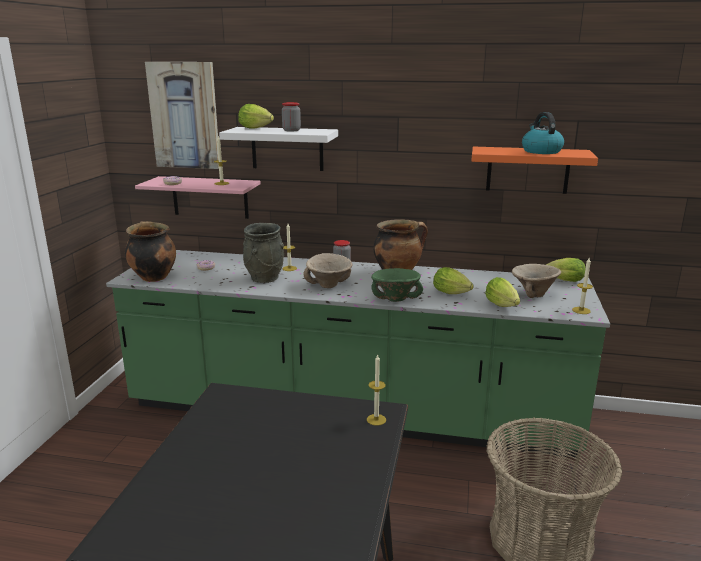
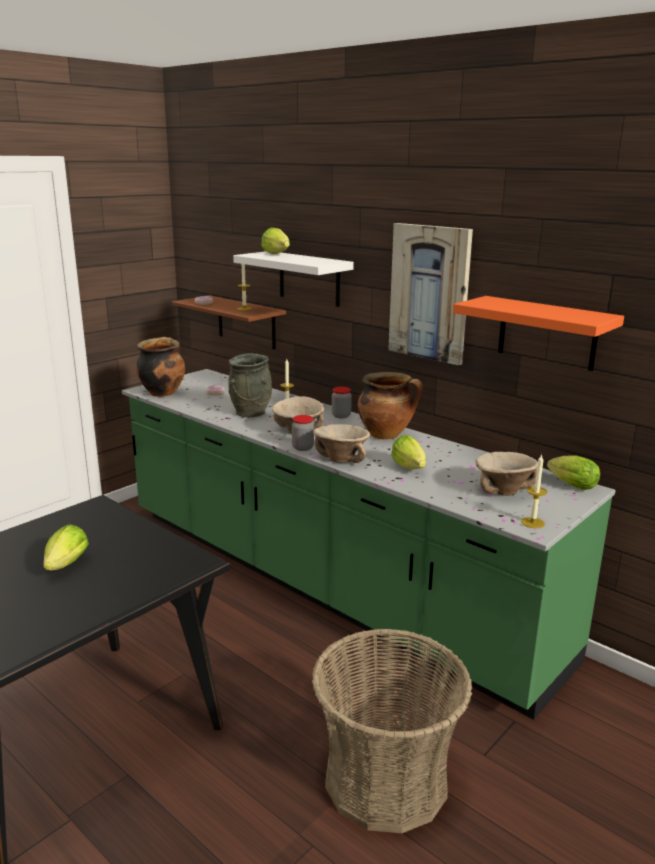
camera: 30 degrees right, 0 degrees up
pink shelf [135,176,261,219] -> brown shelf [172,295,286,350]
picture [145,62,219,169] -> picture moved to [388,223,473,365]
jar [282,102,301,131] -> jar moved to [292,415,314,451]
candle [367,354,386,426] -> none
green bowl [371,268,423,302] -> beige bowl [313,424,370,463]
lettuce [485,277,520,307] -> lettuce moved to [43,524,89,571]
kettle [522,112,564,154] -> none

